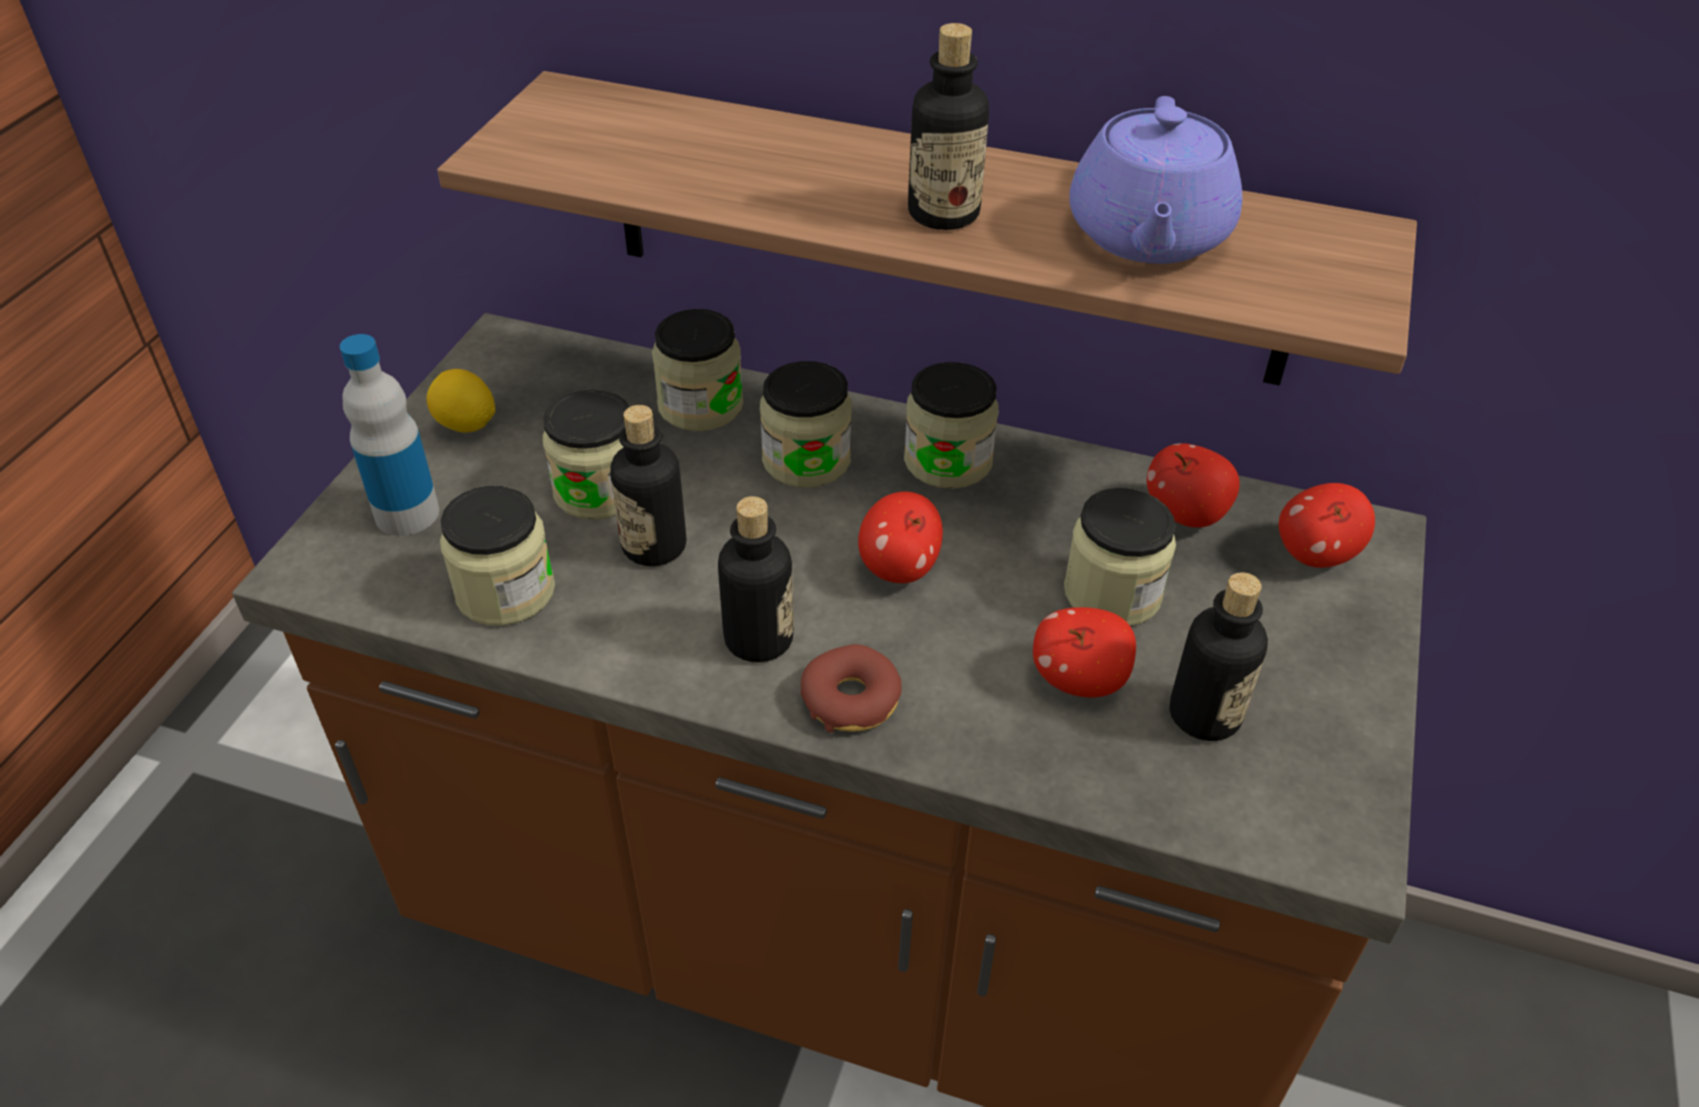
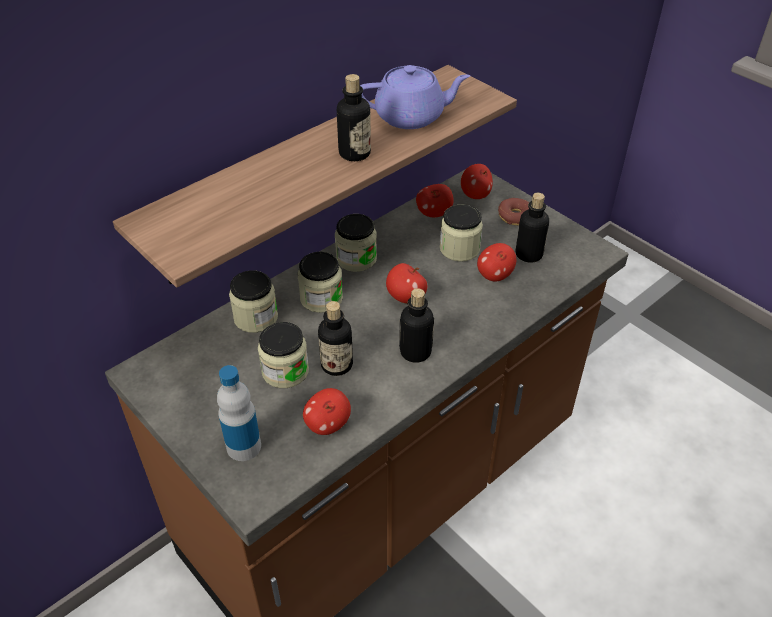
camera: 60 degrees left, 0 degrees up
lemon [427,369,495,432] -> none
jar [440,486,555,626] -> apple [303,388,351,435]
donut [801,644,902,733] -> donut moved to [498,198,529,225]
purple teapot [1070,96,1242,264] -> purple teapot turned 45 degrees counterclockwise [360,65,470,129]

